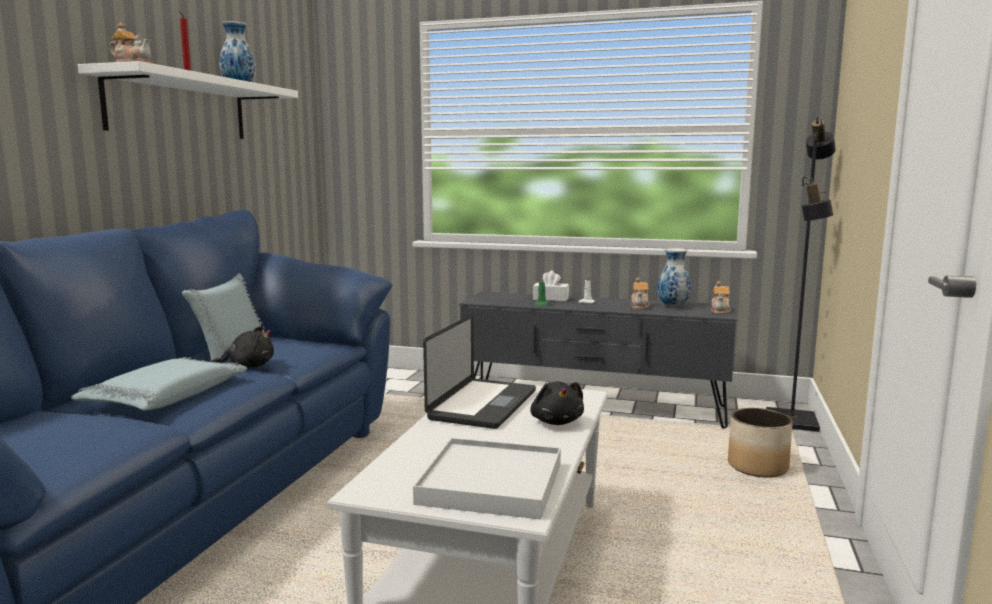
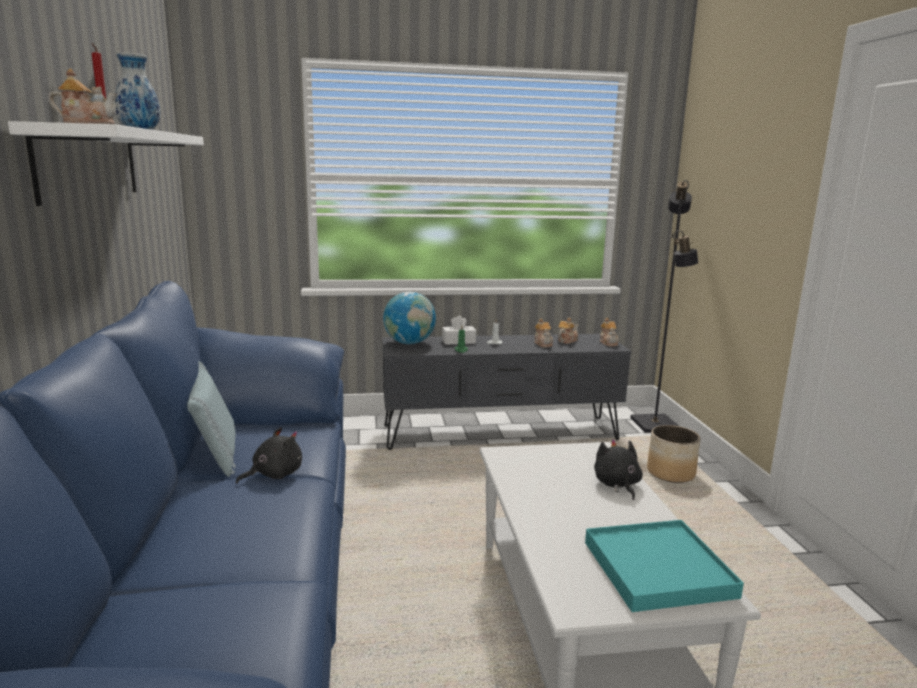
camera: 25 degrees left, 5 degrees up
blue pillow [71,357,247,411] -> none
white tray [413,438,561,520] -> turquoise tray [585,520,744,612]
laptop [423,314,536,429] -> none
black plush toy [530,381,584,425] -> black plush toy turned 150 degrees counterclockwise [594,439,643,500]
vase [658,248,691,307] -> teapot [558,318,578,344]
none -> globe [383,292,436,344]

